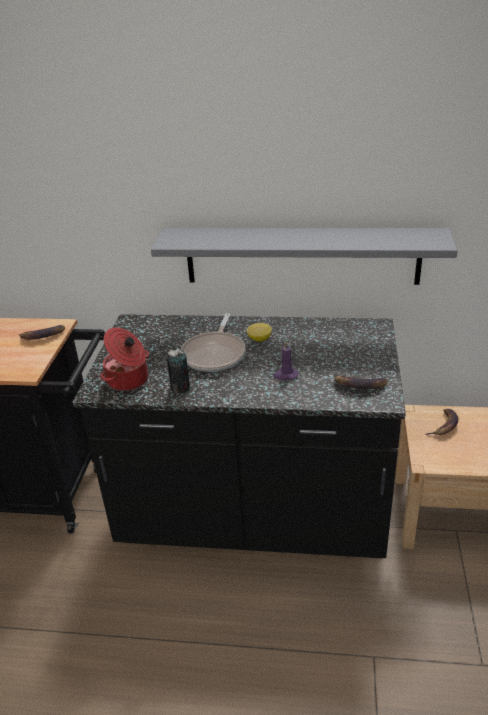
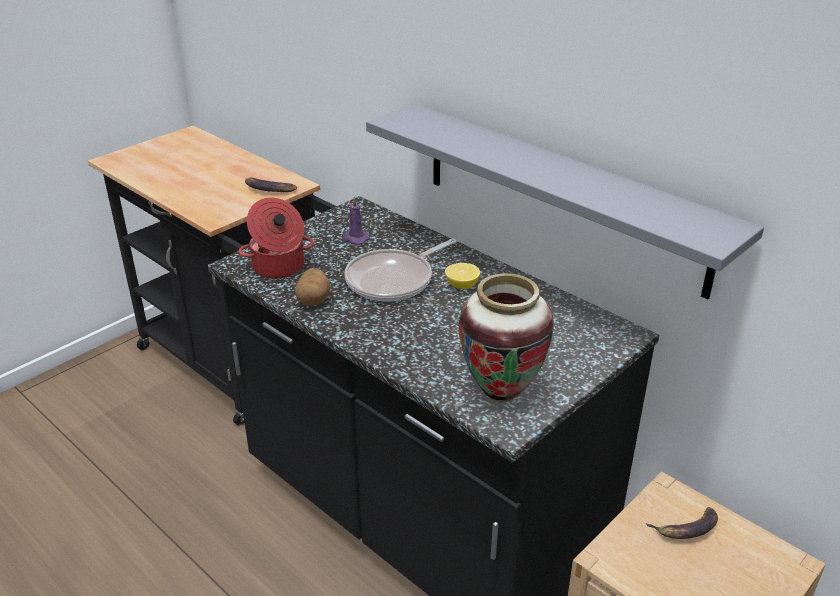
camera: 35 degrees right, 0 degrees up
can [167,348,190,394] -> potato [295,268,330,306]
purple candle [273,341,298,380] -> purple candle moved to [342,197,370,244]
banana [334,374,387,389] -> vase [459,273,554,403]

